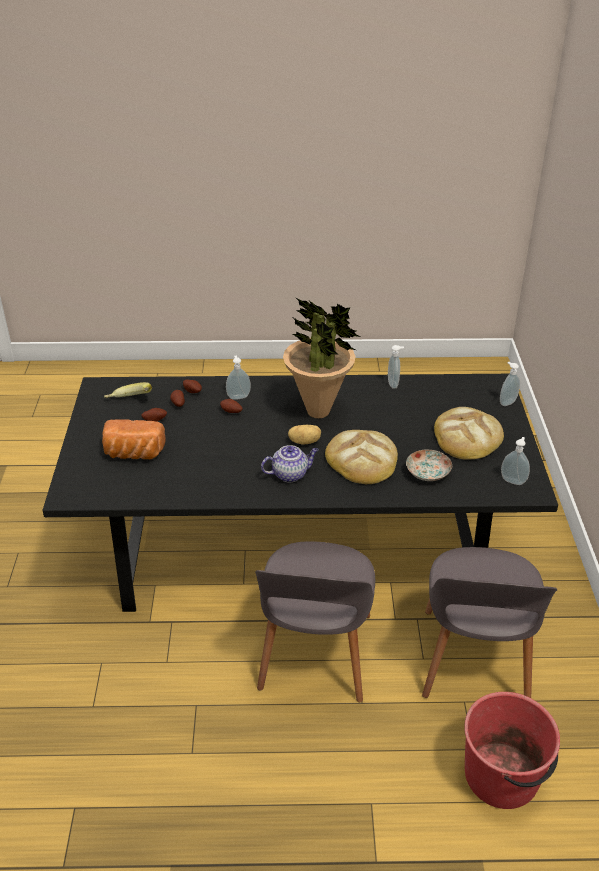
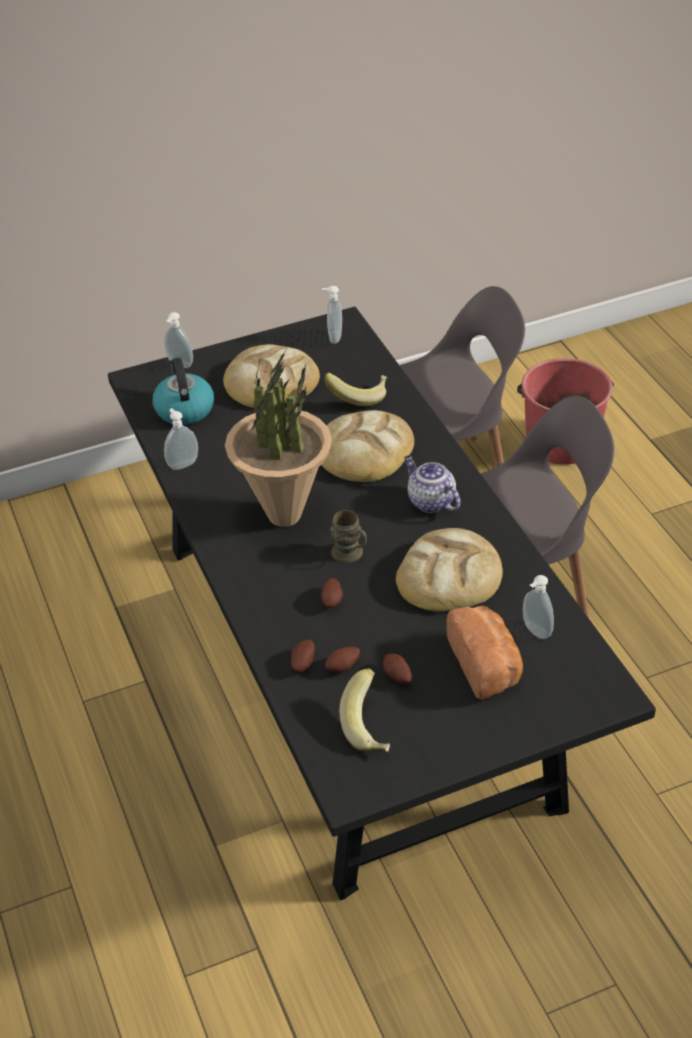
camera: 110 degrees left, 5 degrees up
soap dispenser [226,356,251,400] -> soap dispenser moved to [523,575,554,639]
potato [288,425,321,445] -> none
plate [406,450,452,481] -> banana [325,373,388,406]
none -> kettle [152,357,214,425]
none -> brown mug [330,510,367,563]
none -> bread [396,528,503,611]

